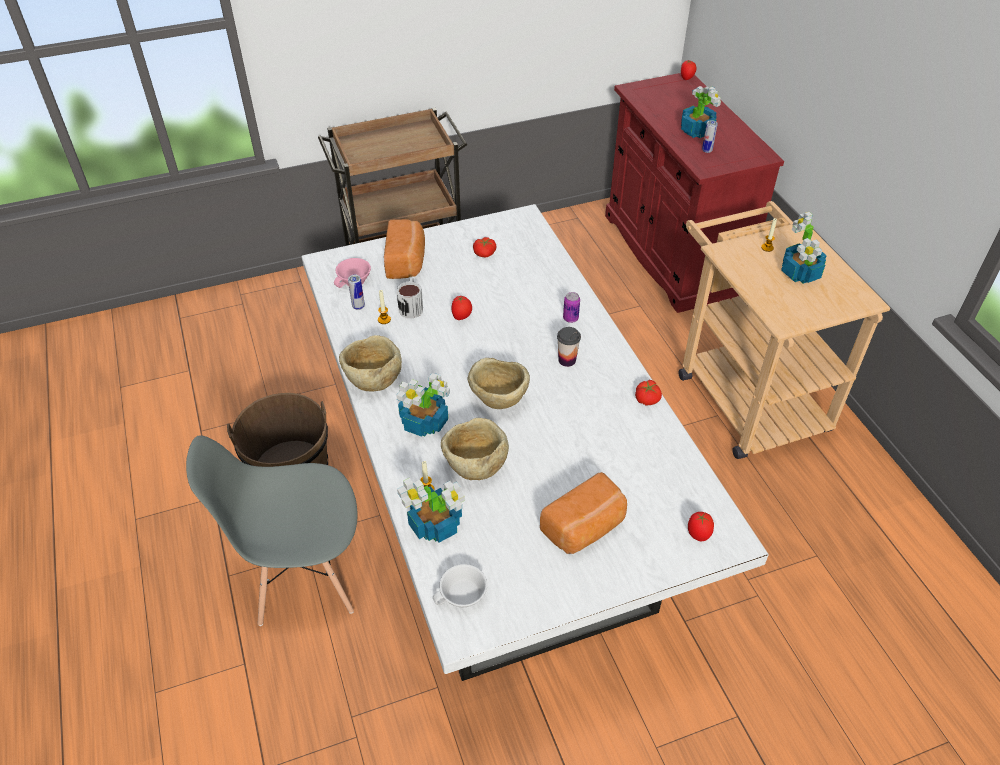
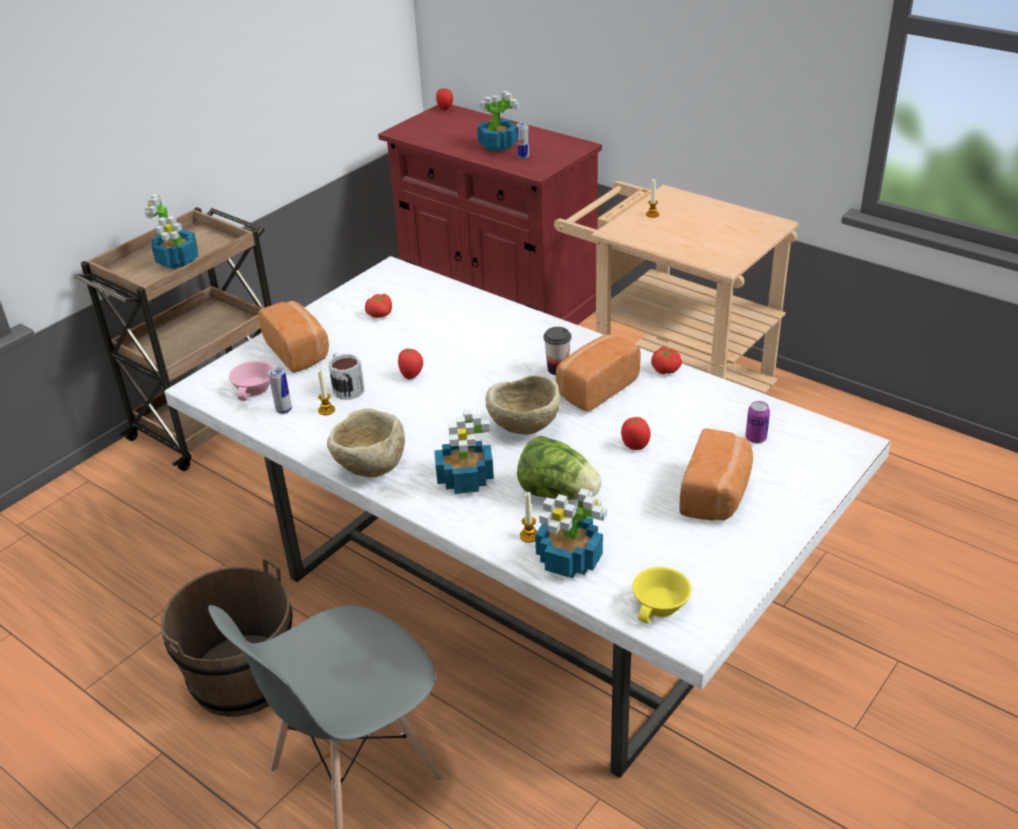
camera: 30 degrees left, 10 degrees down
white cup [433,564,487,608] -> yellow cup [632,567,691,623]
beige bowl [441,418,509,480] -> lettuce [517,436,602,500]
can [563,292,580,323] -> can moved to [746,401,770,443]
tomato [688,512,714,541] -> tomato moved to [621,417,651,450]
potted plant [781,212,827,284] -> potted plant moved to [145,194,198,269]
none -> bread [556,334,641,412]

